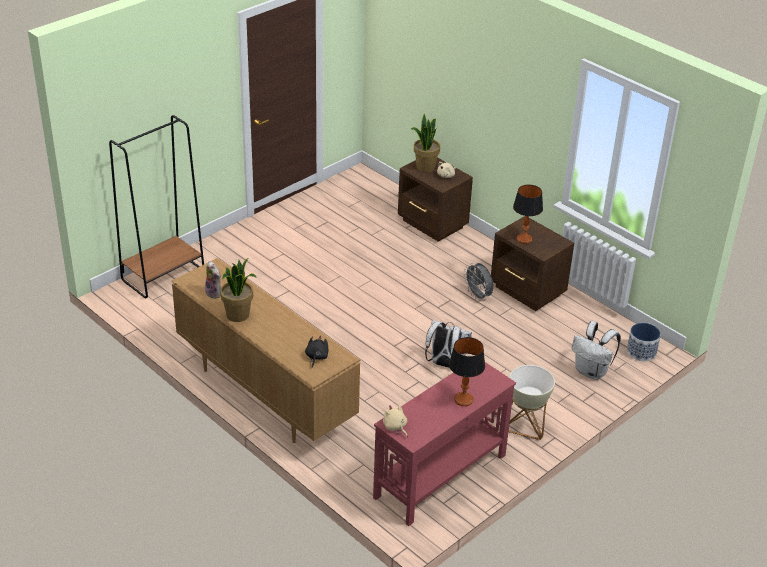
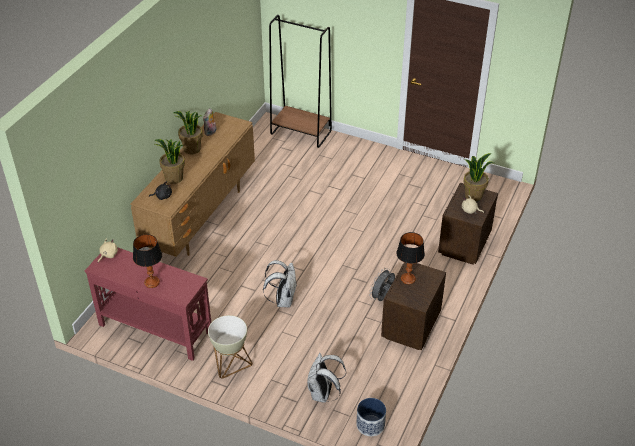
camera: 70 degrees right, 5 degrees up
none -> potted plant [154,139,185,184]

